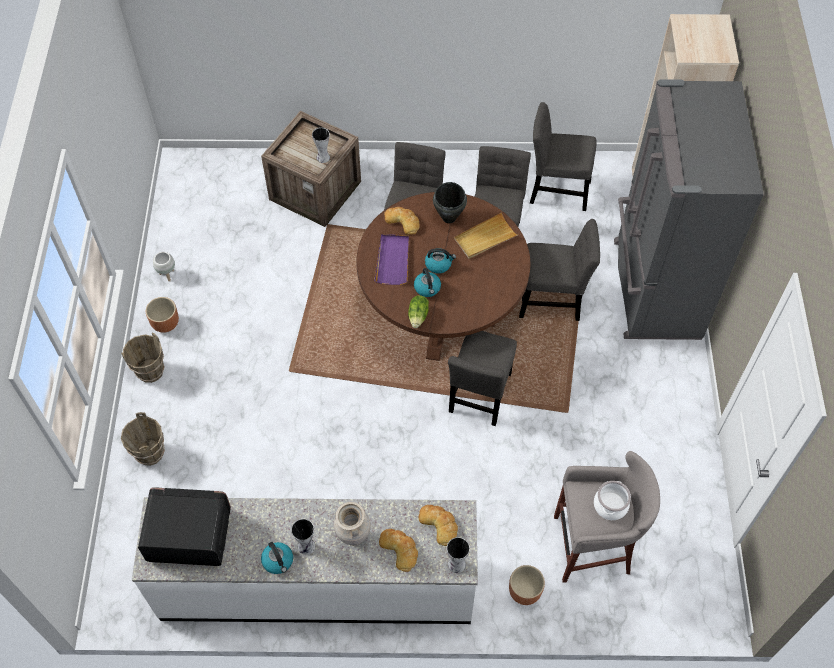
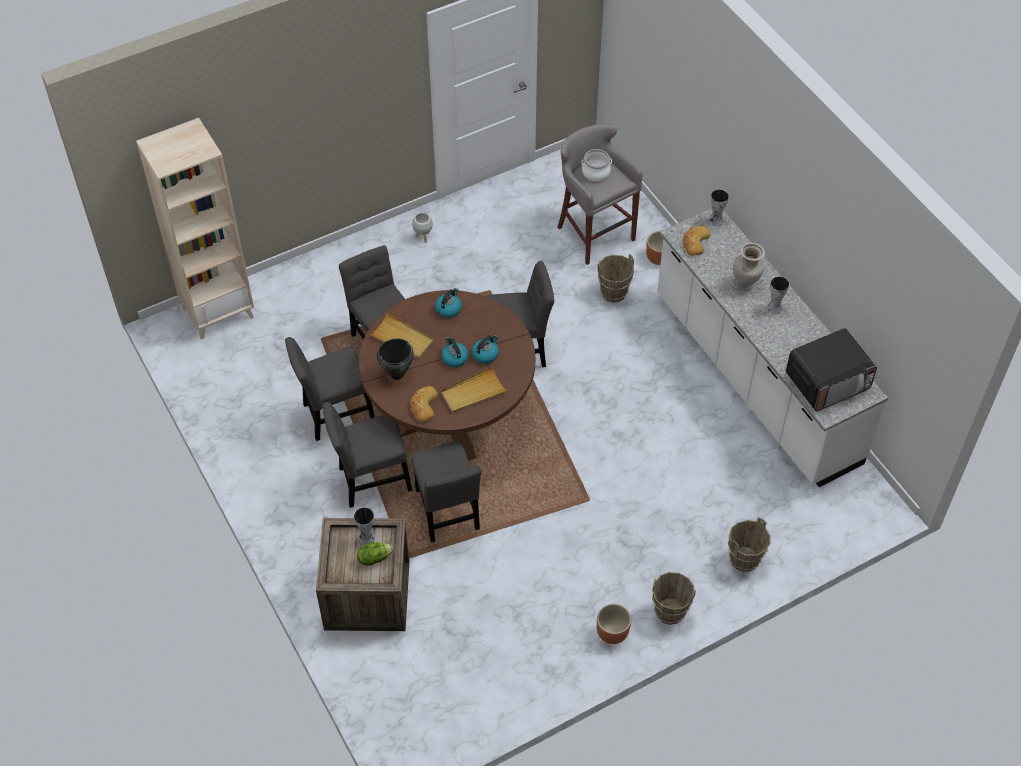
camera: 120 degrees left, 5 degrees down
microwave [138,487,231,566] -> microwave turned 90 degrees counterclockwise [786,328,877,411]
white planter [153,252,175,282] -> white planter moved to [412,212,433,243]
kettle [261,542,293,574] -> kettle moved to [435,288,462,318]
purple tray [374,234,409,285] -> beige tray [440,367,506,413]
bread [379,529,418,572] -> none
lettuce [408,295,429,328] -> lettuce moved to [357,542,393,566]
grey chair [530,102,596,211] -> grey chair moved to [411,440,482,543]
grey fridge [614,79,764,340] -> none
none -> brown bucket [598,254,634,303]

